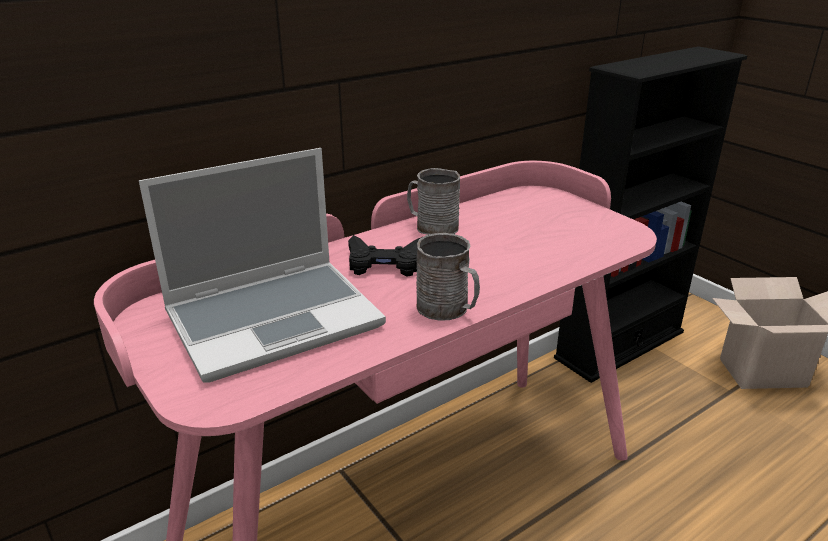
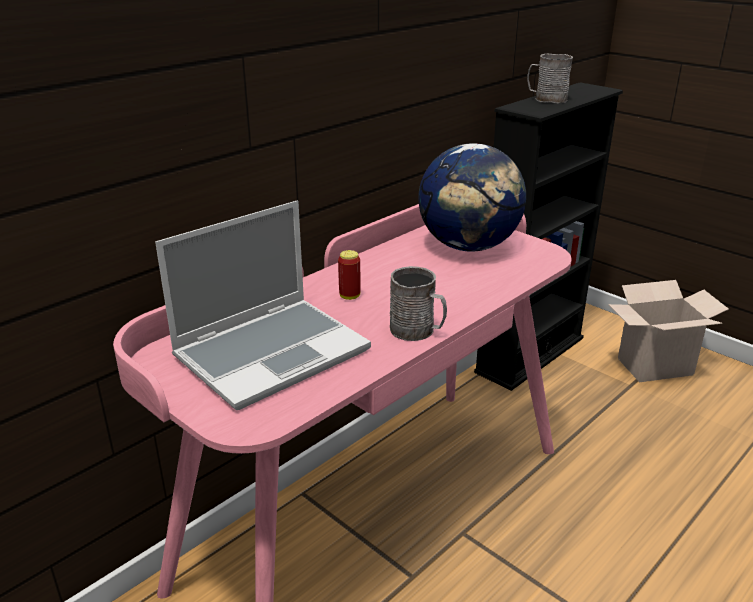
camera: 10 degrees left, 0 degrees up
black game controller [348,235,422,277] -> can [338,250,361,300]
grey mug [407,168,460,235] -> grey mug moved to [527,54,573,104]
none -> globe [418,143,526,252]

